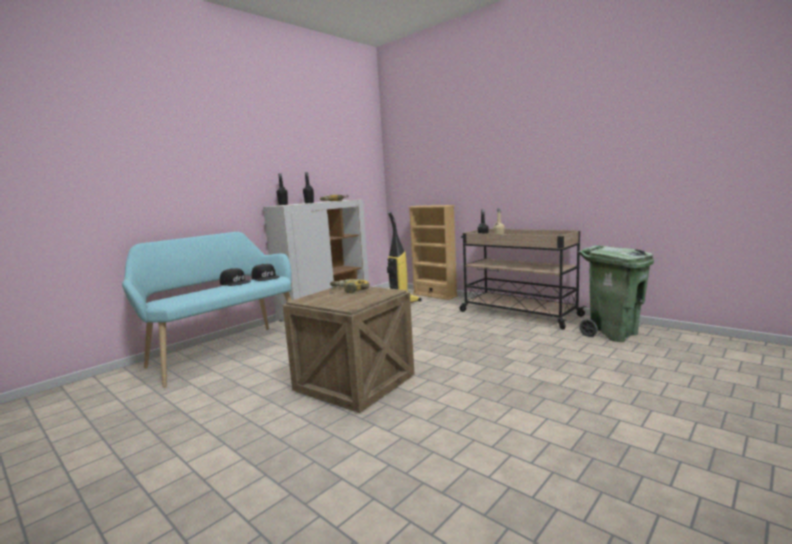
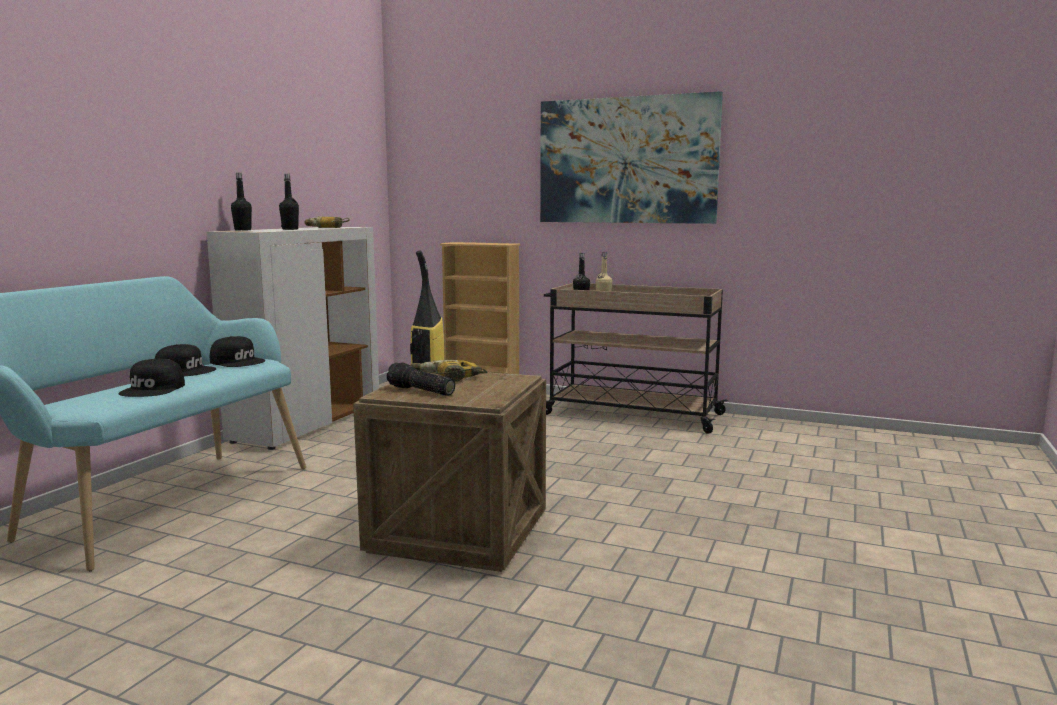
camera: 20 degrees left, 0 degrees up
green trash can [577,245,654,342] -> none
none -> black cap [118,359,185,397]
none -> flashlight [387,362,455,396]
none -> picture [540,91,723,224]

